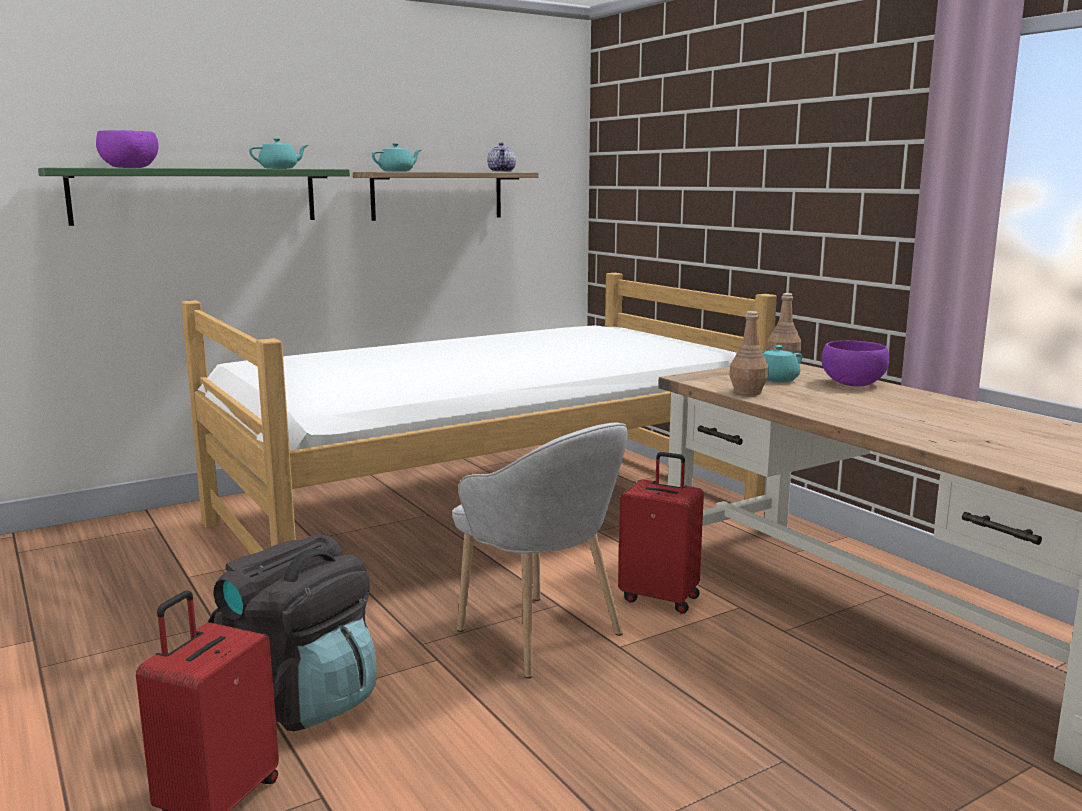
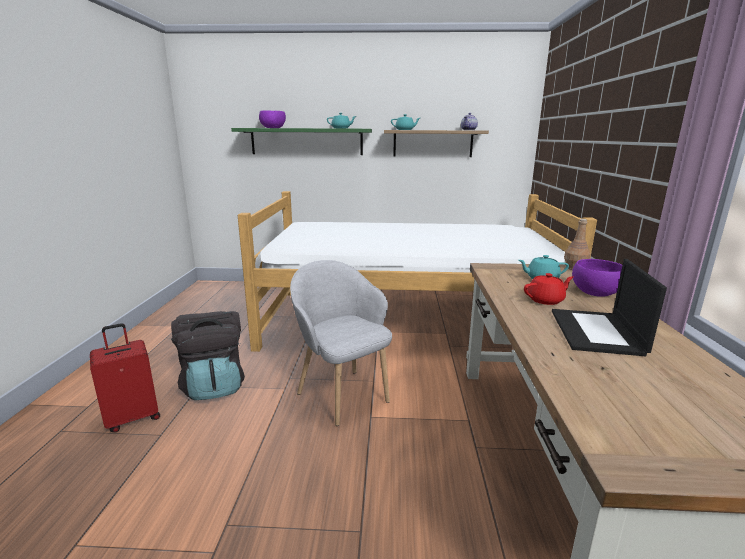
camera: 35 degrees right, 5 degrees up
grey armchair [452,423,628,679] -> grey armchair turned 150 degrees clockwise [290,260,392,426]
red suitcase [618,452,704,614] -> none
brown bottle [729,311,768,395] -> none
none -> red teapot [524,273,573,305]
none -> laptop [552,259,667,356]

